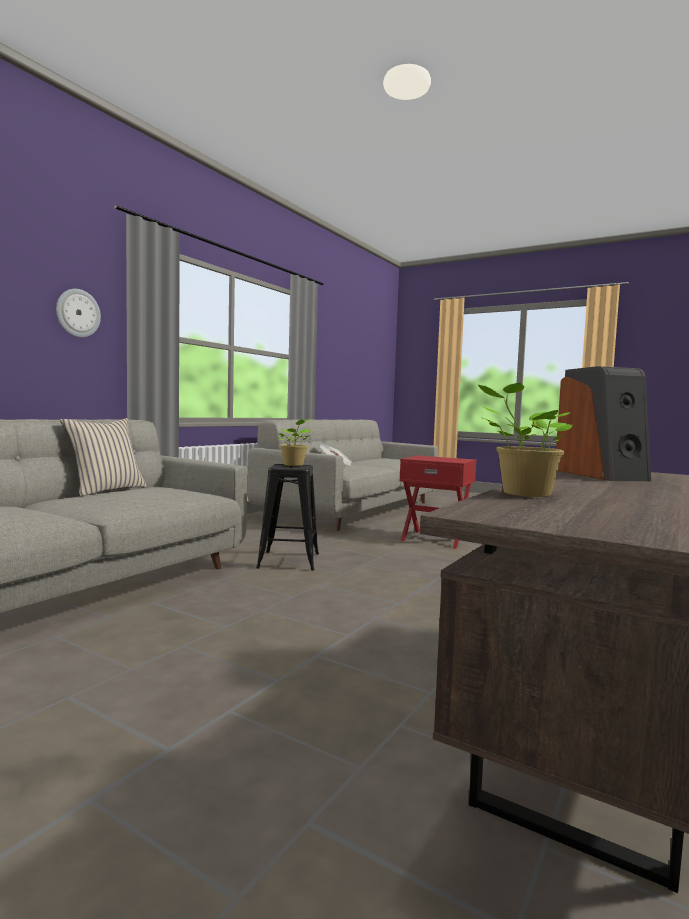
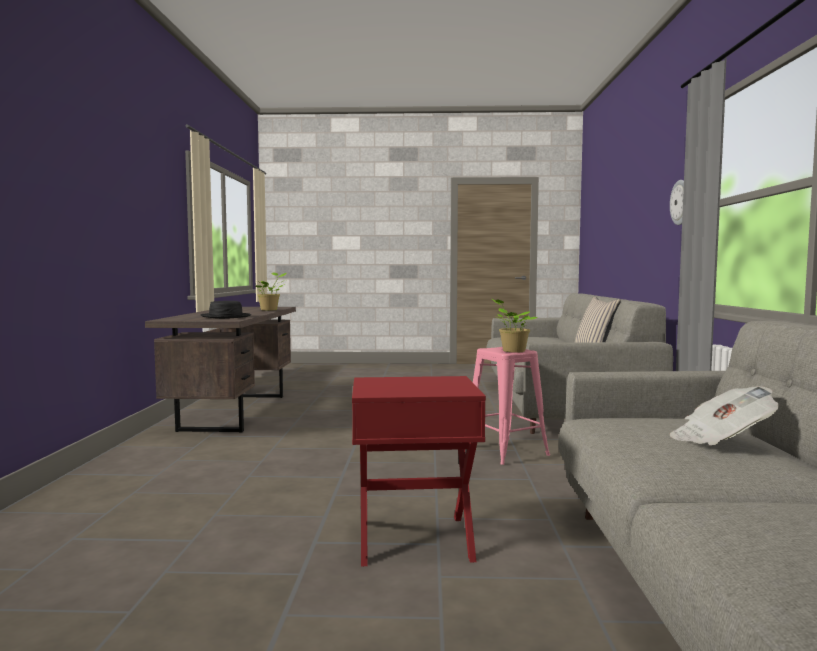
camera: 150 degrees right, 0 degrees up
black stool [256,464,319,571] -> pink stool [473,347,550,465]
speaker [556,366,651,481] -> black hat [200,301,251,319]

